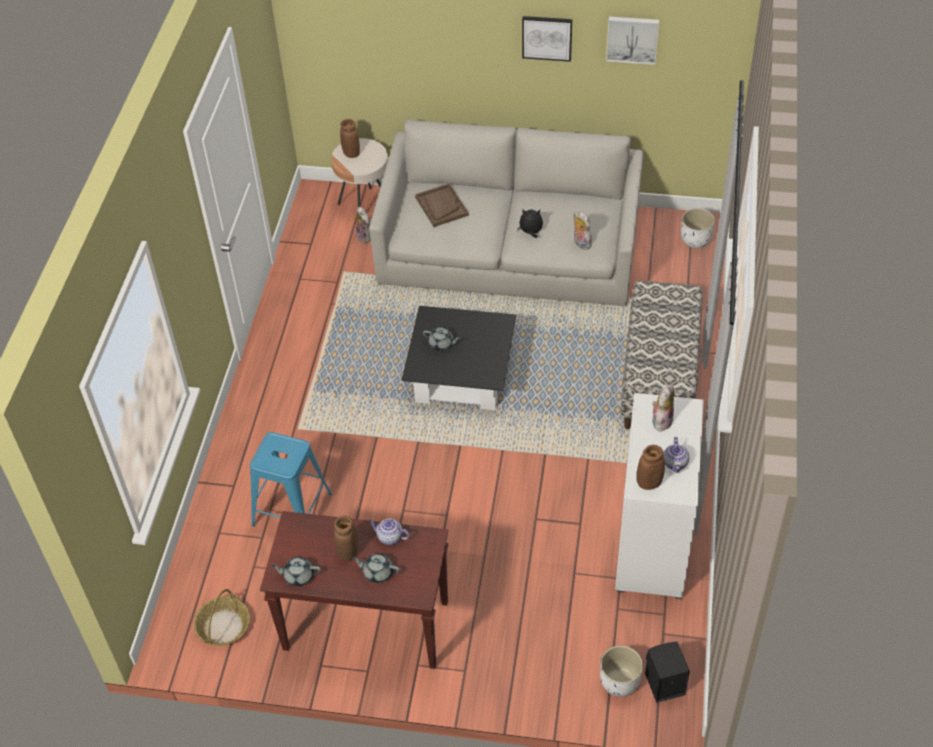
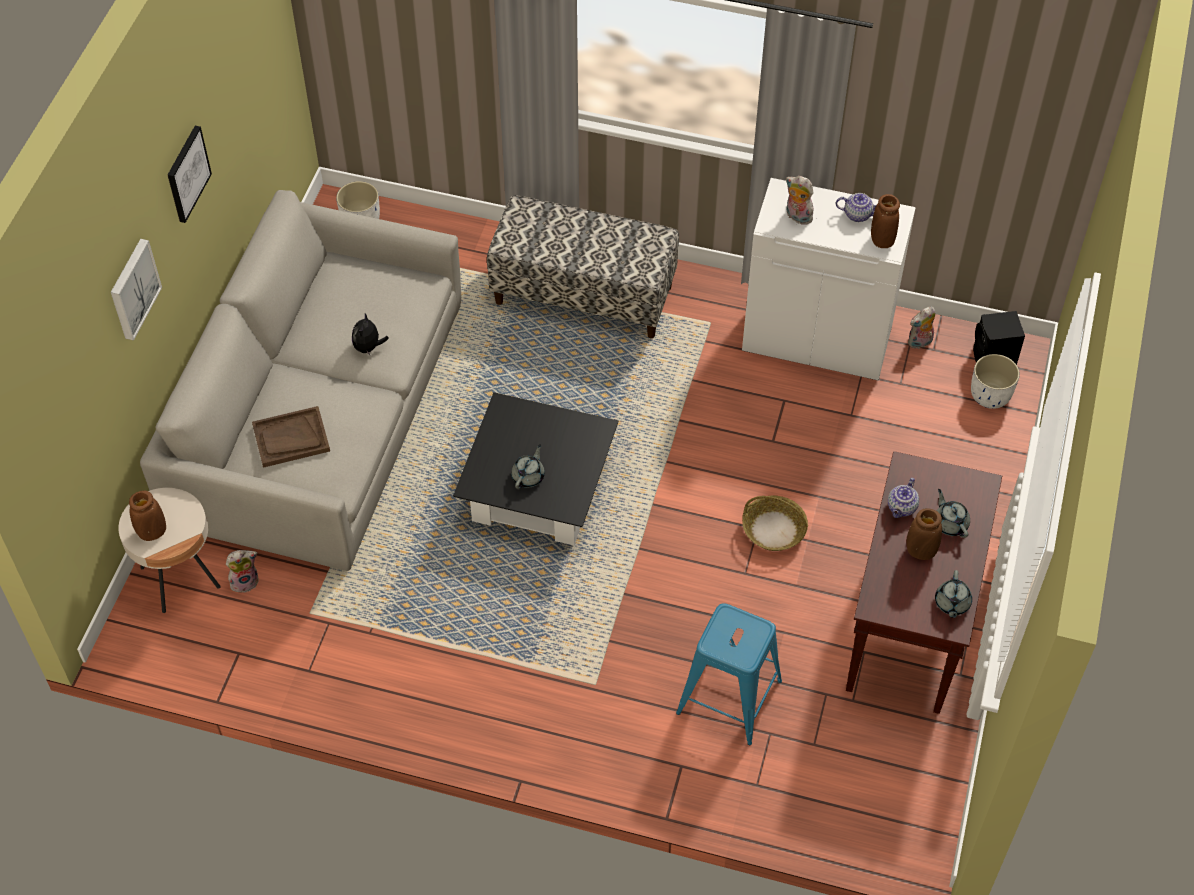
camera: 85 degrees left, 5 degrees up
basket [194,589,250,646] -> basket moved to [742,496,808,551]
grey teapot [352,553,400,583] -> grey teapot turned 135 degrees clockwise [937,489,970,538]
plush toy [573,212,592,250] -> plush toy moved to [908,306,936,349]
picture [606,17,659,65] -> picture moved to [111,239,162,341]

